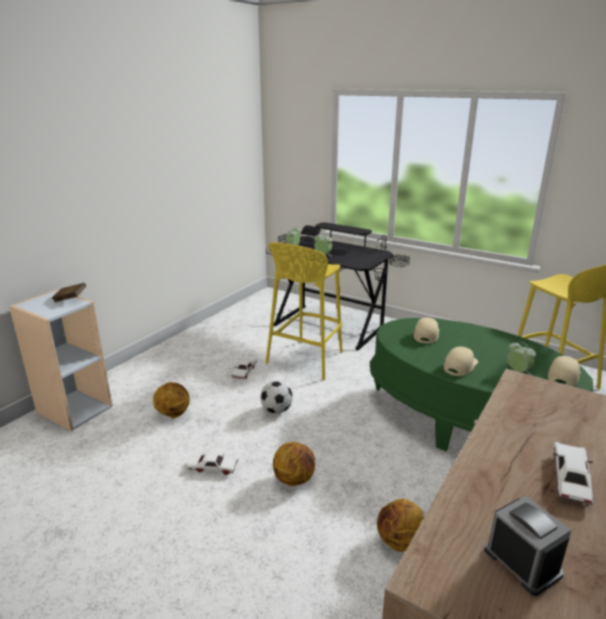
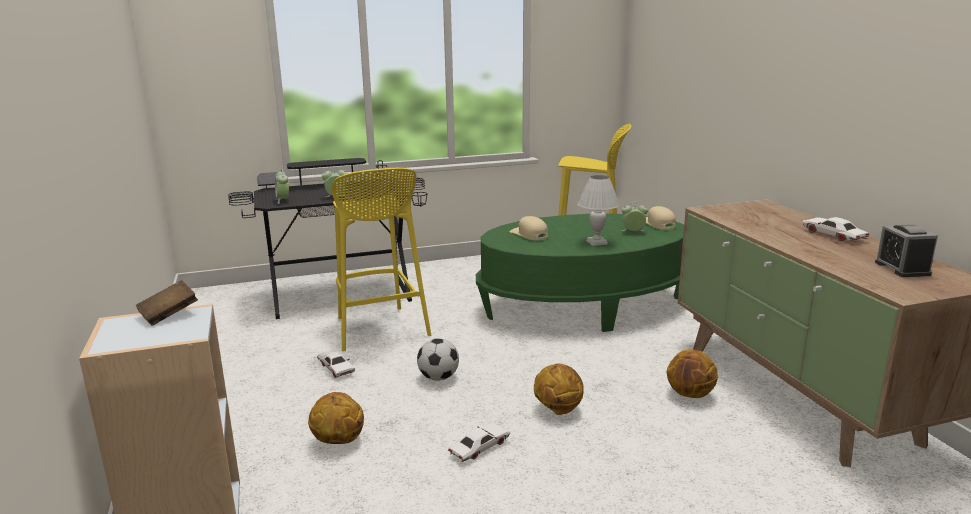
camera: 50 degrees left, 5 degrees down
beige cap [444,347,478,376] -> white table lamp [578,175,619,246]
alarm clock [484,496,571,596] -> alarm clock turned 105 degrees counterclockwise [875,225,938,277]

